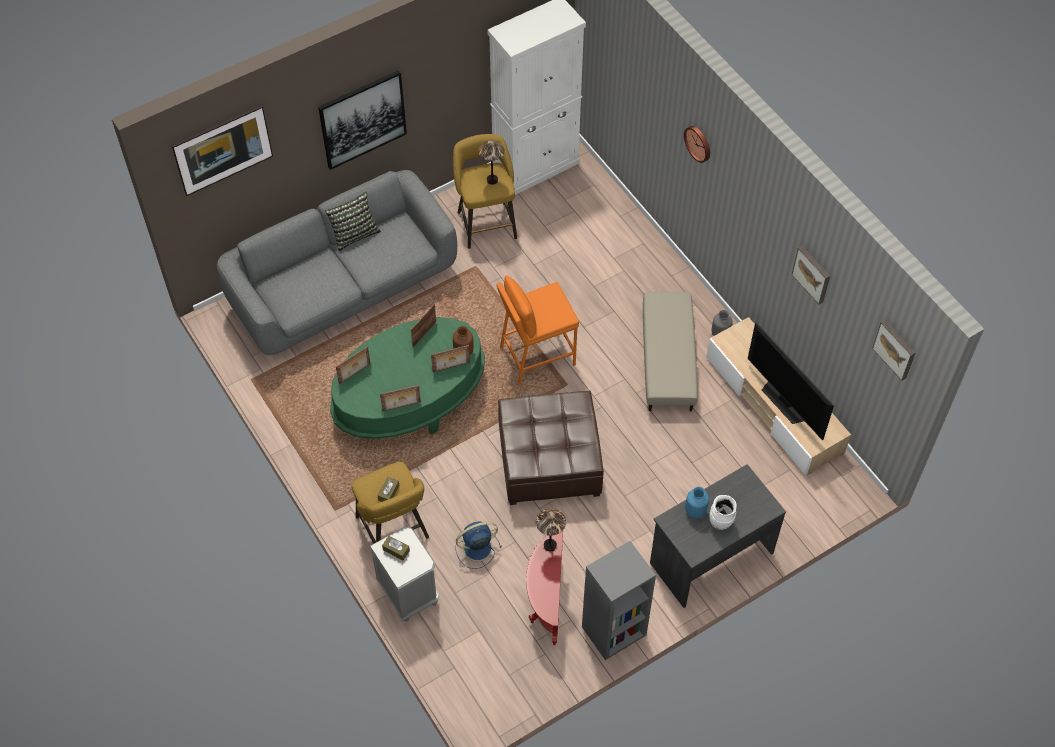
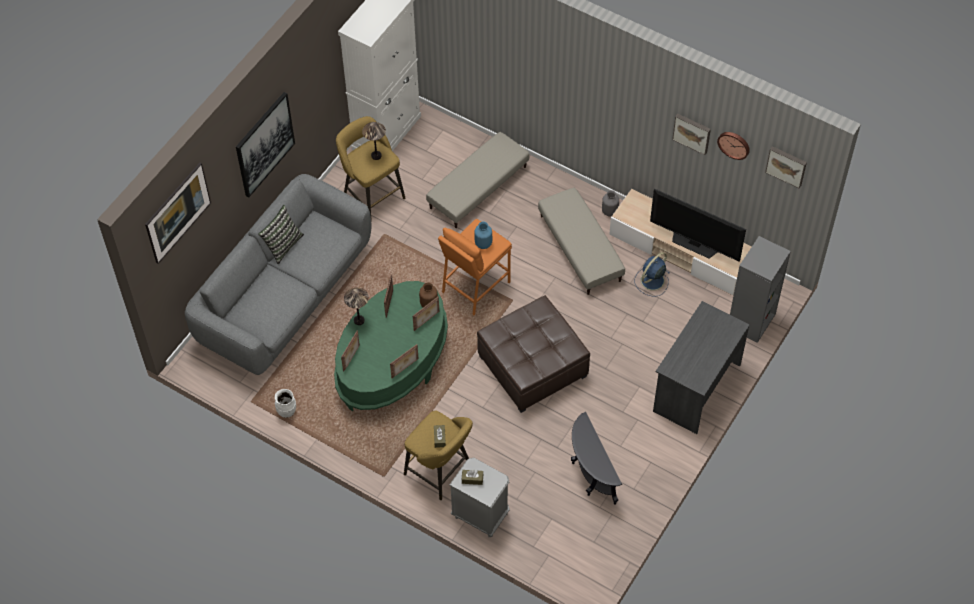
camera: 25 degrees left, 0 degrees up
blue fan [455,521,502,569] -> blue fan moved to [635,252,670,297]
red side table [526,531,563,645] -> black side table [571,412,622,505]
table lamp [536,509,566,551] -> table lamp moved to [344,288,369,325]
grey bookcase [582,541,656,660] -> grey bookcase moved to [730,236,791,343]
wall clock [684,126,710,163] -> wall clock moved to [717,132,750,160]
blue vase [685,487,709,519] -> blue vase moved to [474,221,492,249]
white vase [709,495,737,530] -> white vase moved to [275,389,296,418]
none -> beige ottoman [426,132,529,228]

